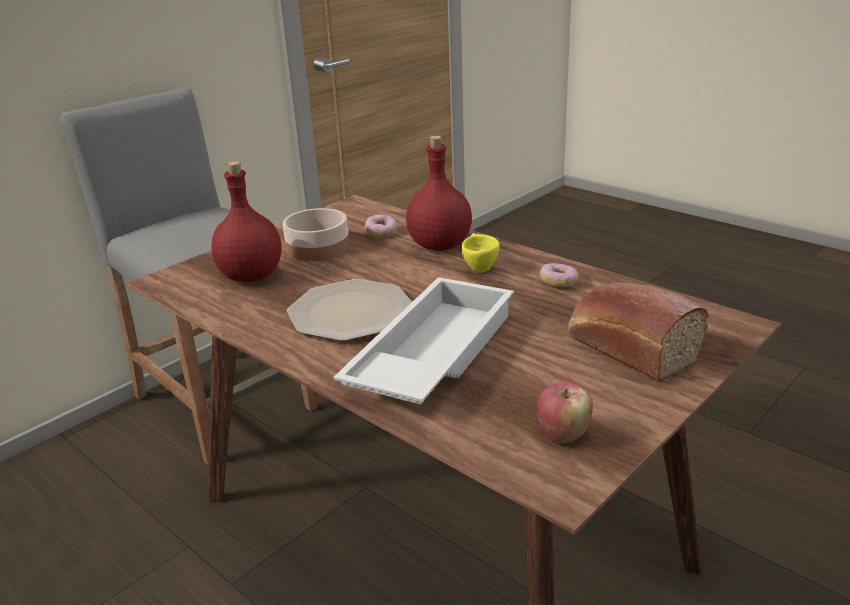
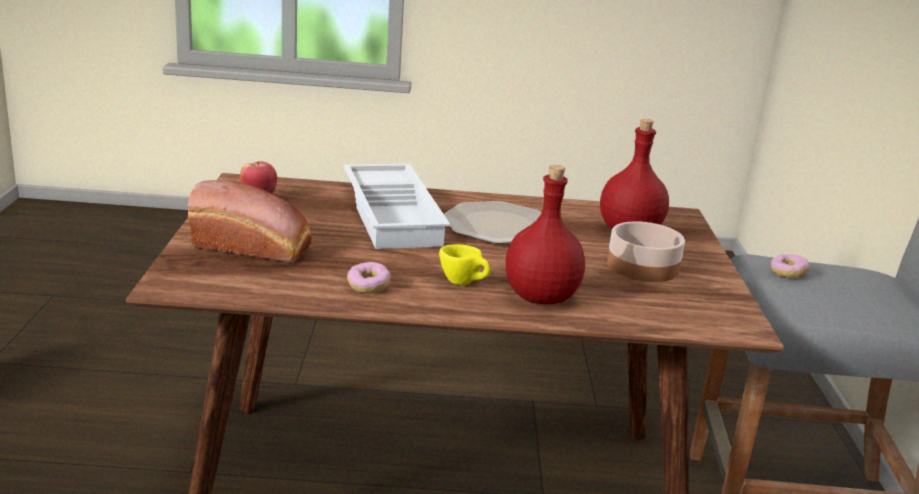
camera: 135 degrees right, 5 degrees down
donut [365,214,397,238] -> donut moved to [771,254,809,278]

